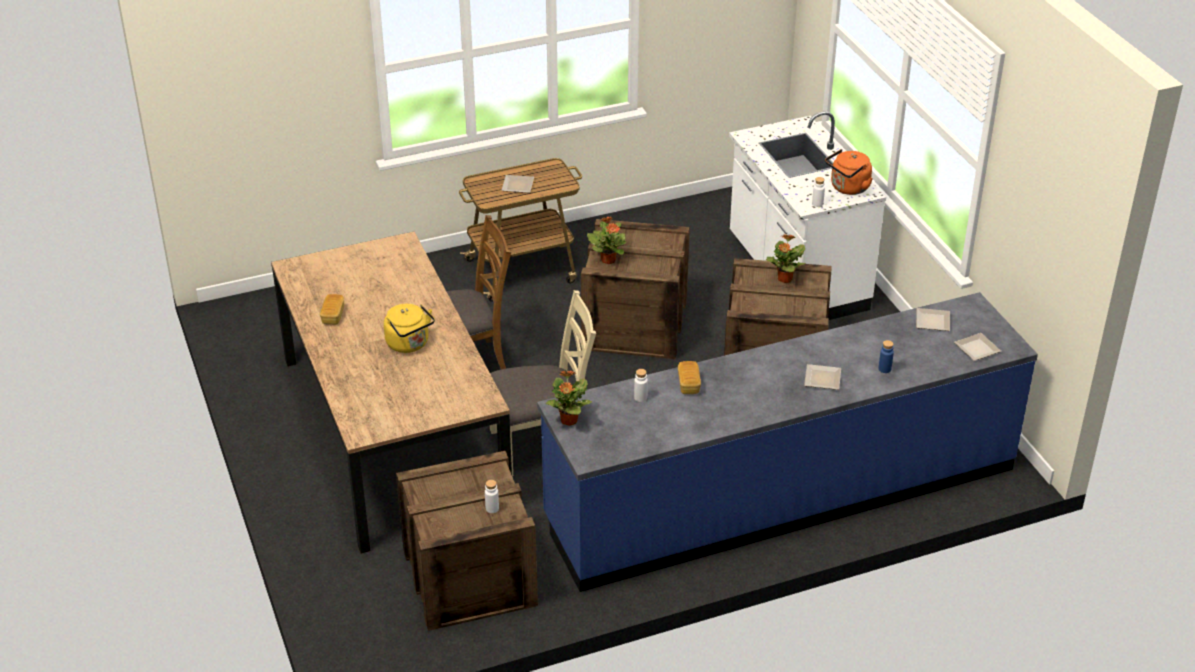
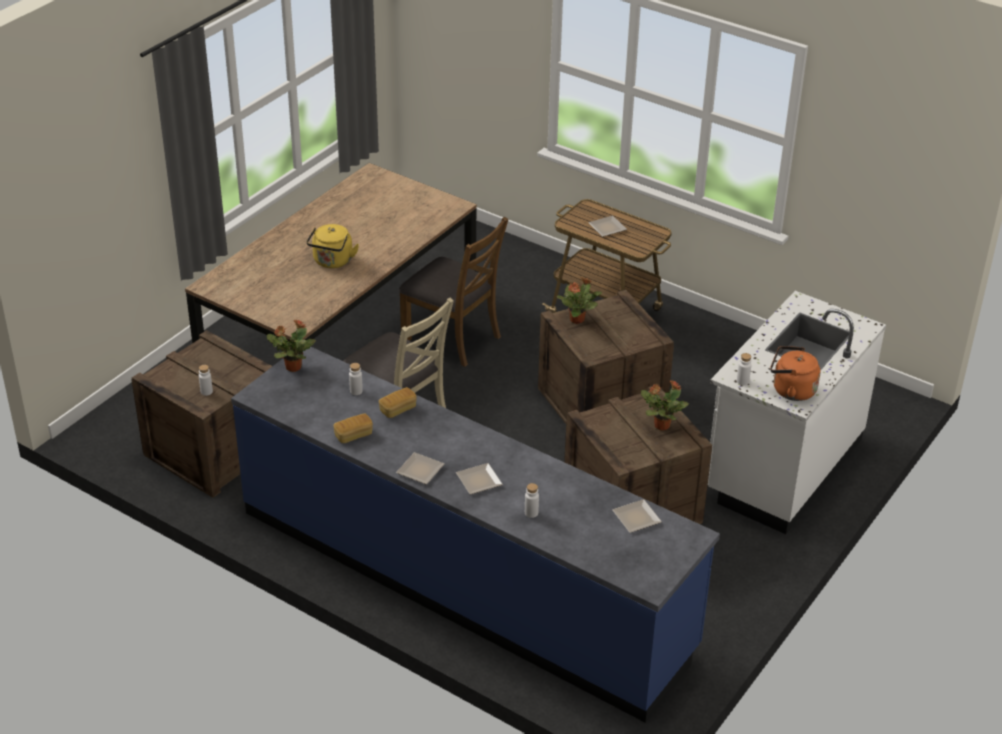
camera: 55 degrees right, 0 degrees up
bread [320,294,344,325] -> bread moved to [333,413,373,443]
blue bottle [878,340,894,373] -> white bottle [525,483,539,518]
plate [954,333,1001,361] -> plate moved to [396,452,445,485]

